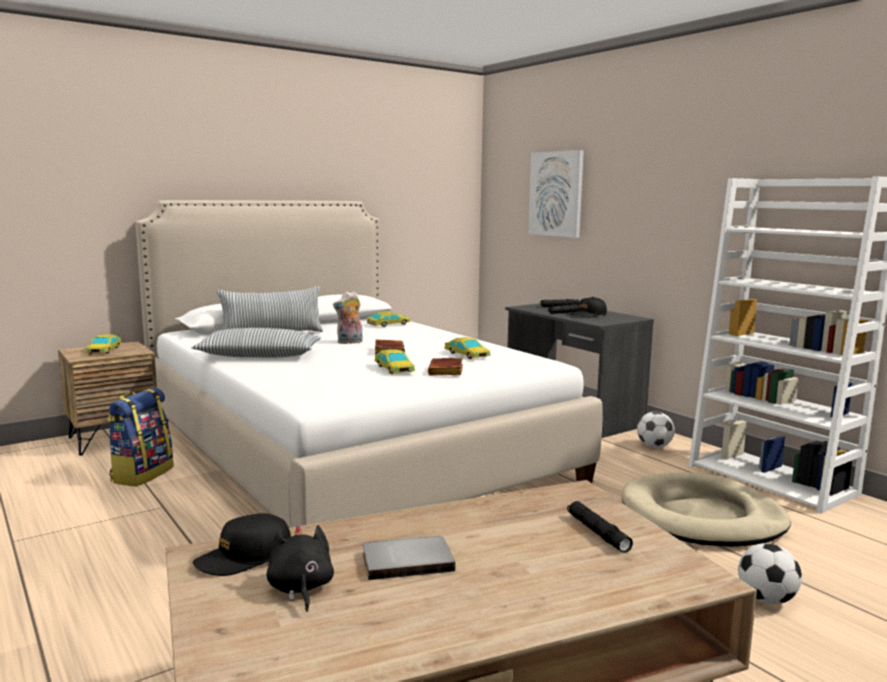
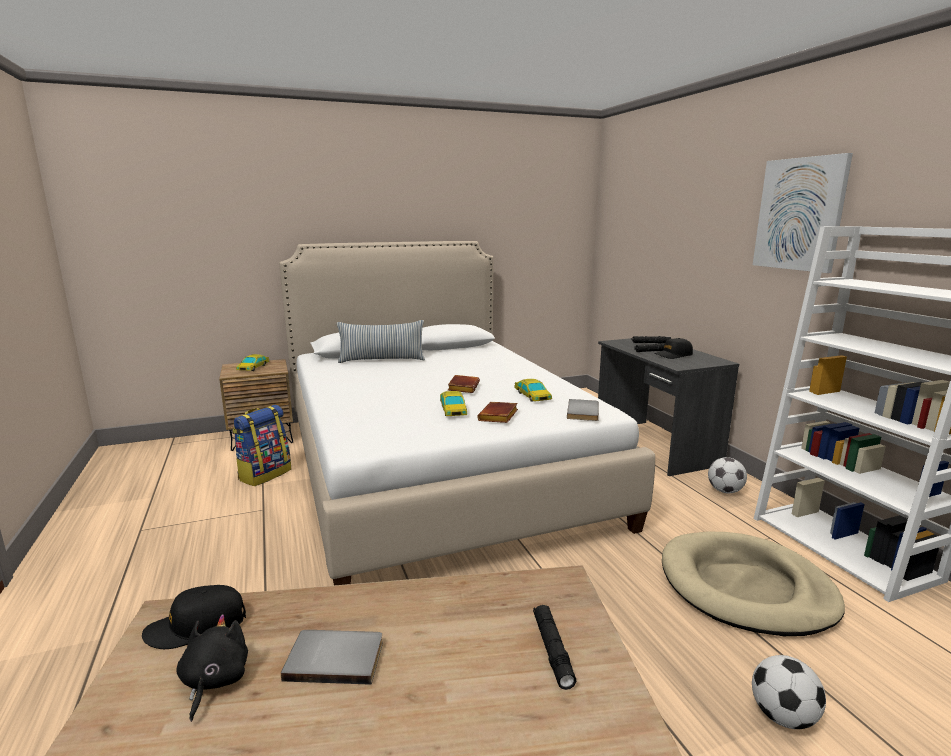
camera: 15 degrees right, 5 degrees up
pillow [191,328,321,358] -> none
plush toy [333,291,363,344] -> none
toy car [367,311,410,327] -> none
picture [528,150,584,238] -> picture moved to [753,153,853,273]
none -> grey book [567,399,599,421]

